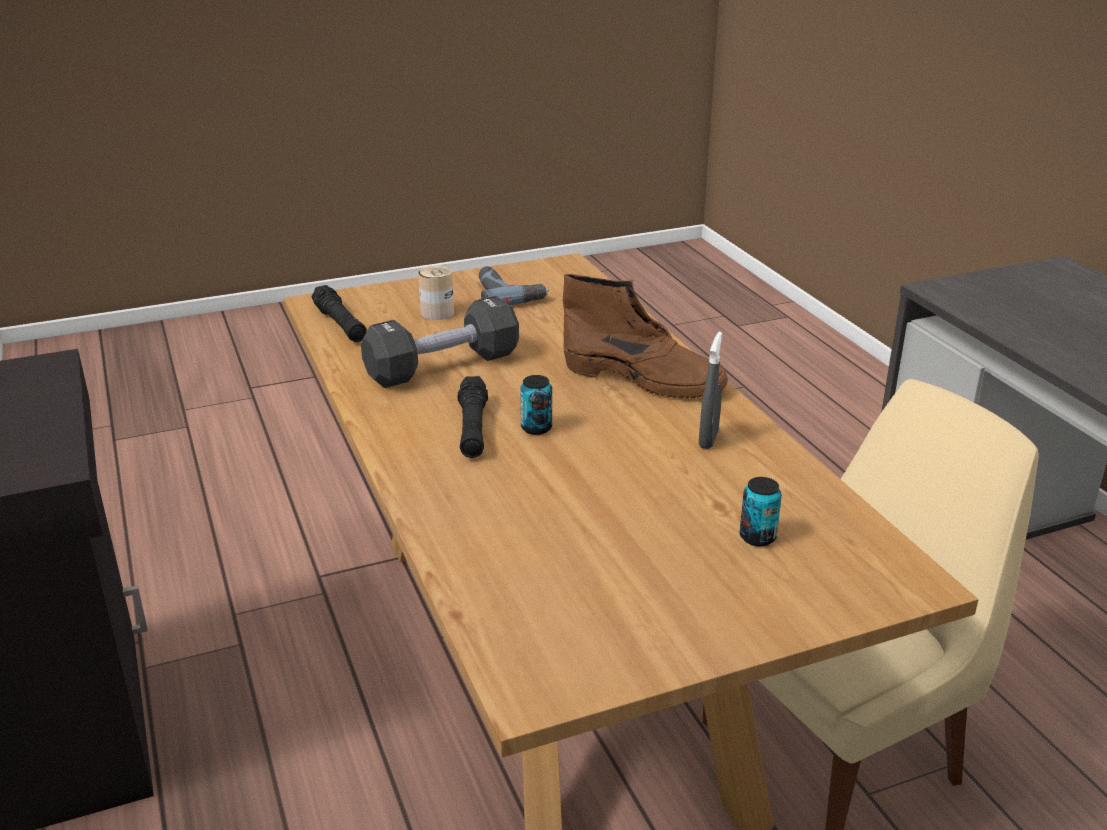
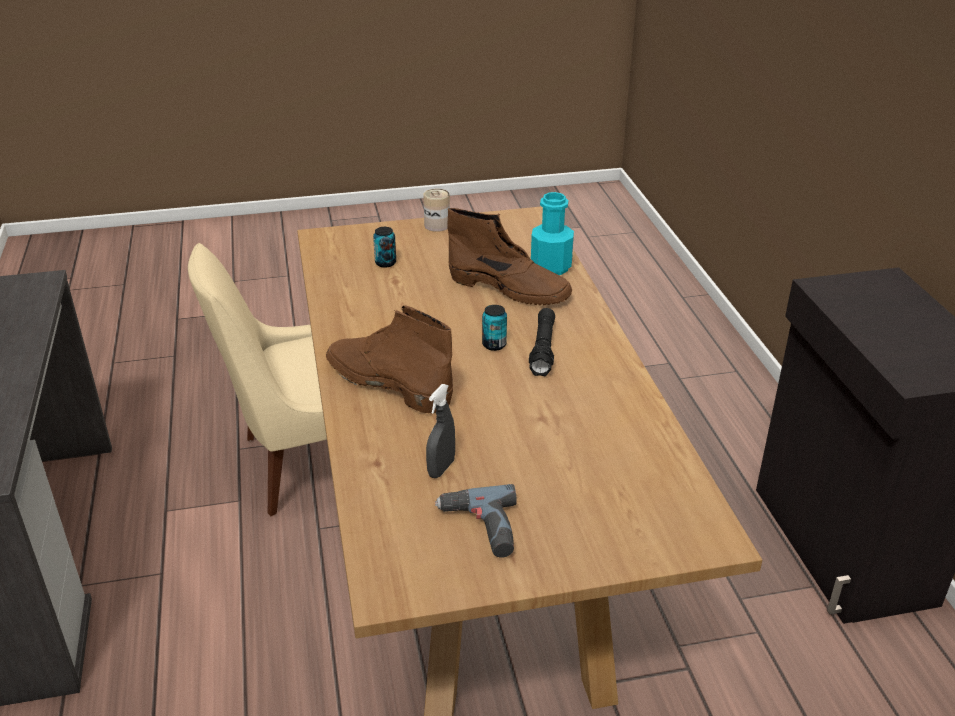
camera: 170 degrees left, 5 degrees up
black flashlight [311,285,367,342] -> none
black dumbbell [361,296,519,388] -> none
can [418,265,454,320] -> can moved to [423,189,450,232]
grey spray bottle [699,332,722,449] -> grey spray bottle moved to [426,384,455,478]
none -> brown boot [447,208,572,305]
none -> turquoise bottle [531,192,574,275]

